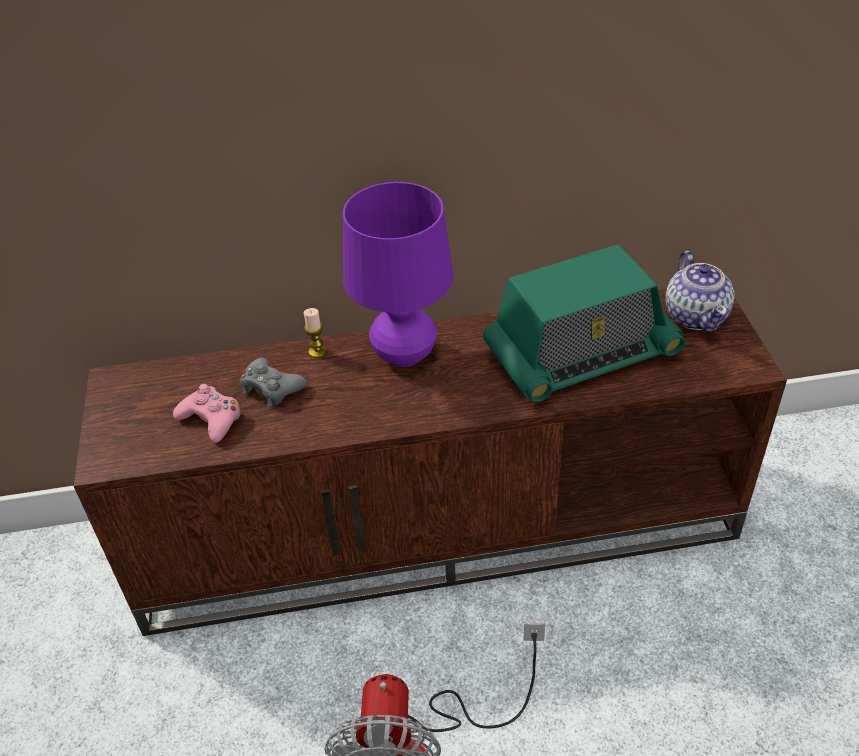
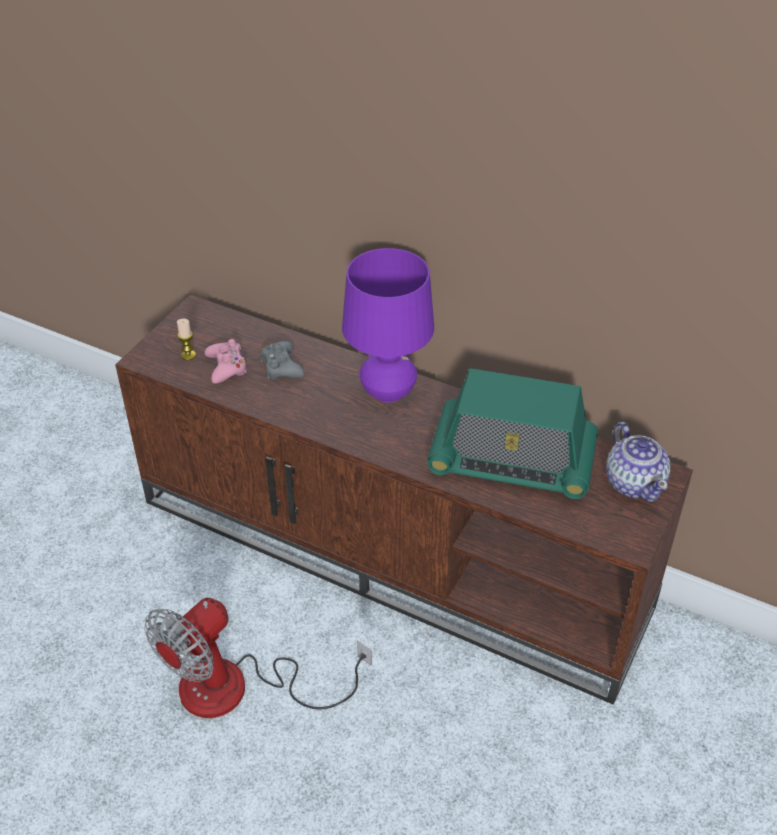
camera: 35 degrees right, 0 degrees up
candle [304,308,326,358] -> candle moved to [177,319,196,360]
teapot [665,251,735,332] -> teapot turned 45 degrees counterclockwise [606,422,670,502]

